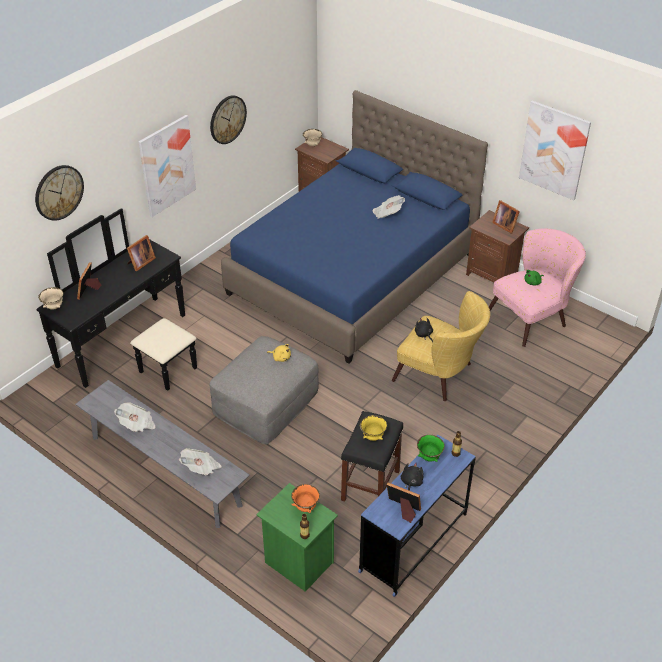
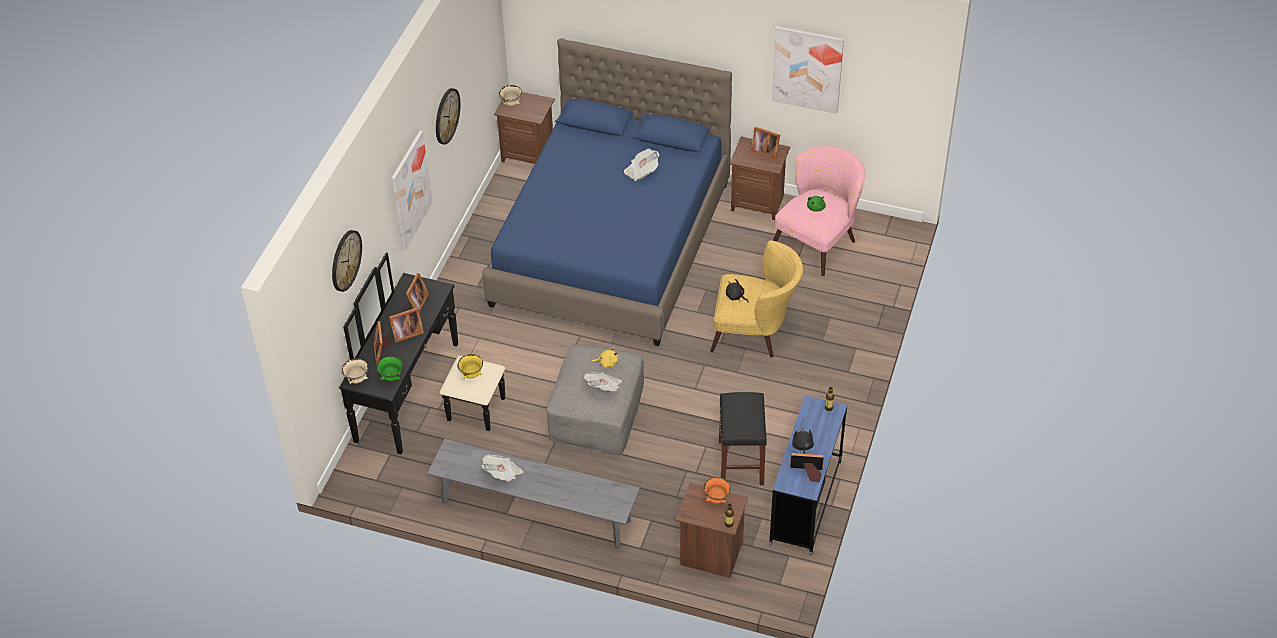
camera: 20 degrees left, 5 degrees up
newspaper [179,448,222,475] -> newspaper moved to [584,372,622,391]
green nightstand [256,483,338,592] -> brown nightstand [676,482,748,578]
yellow bowl [360,415,387,441] -> yellow bowl moved to [457,354,483,379]
green bowl [417,435,445,462] -> green bowl moved to [377,356,403,381]
none -> picture frame [389,307,424,343]

